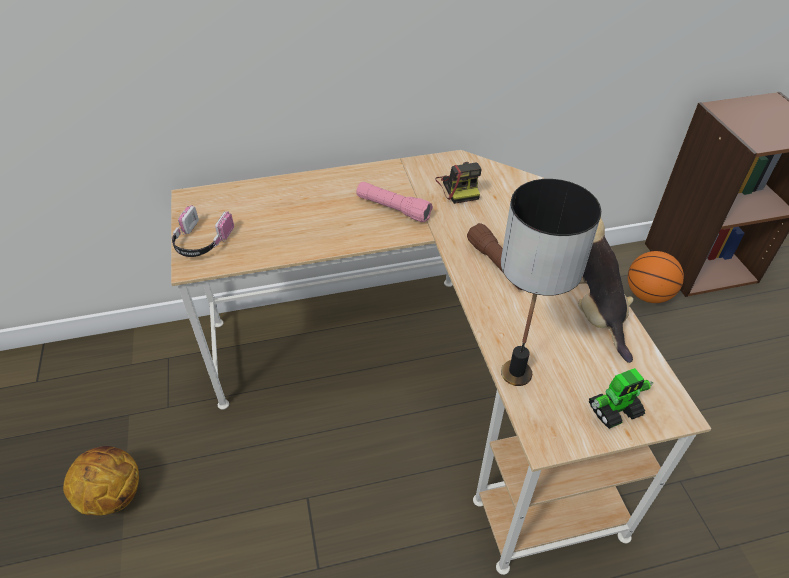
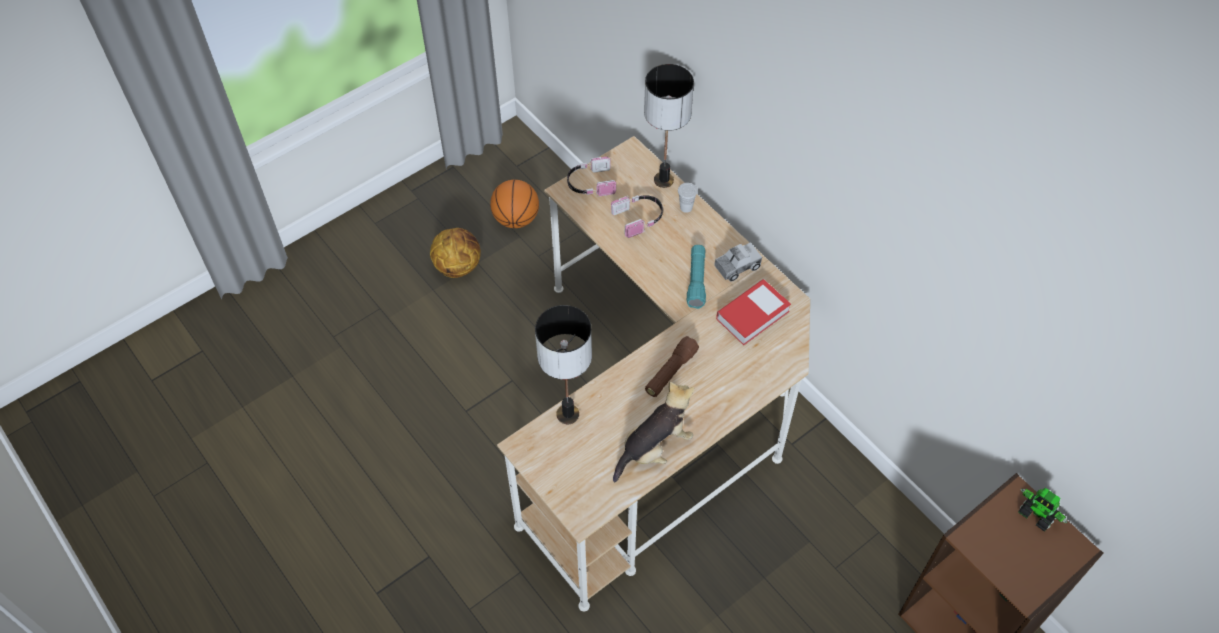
camera: 65 degrees right, 10 degrees up
pink flashlight [356,182,433,222] -> turquoise flashlight [686,245,706,309]
camera [435,162,482,204] -> book [716,279,791,345]
toy robot [589,368,653,429] -> toy robot moved to [1018,488,1067,532]
basketball [628,251,684,303] -> basketball moved to [490,180,539,228]
none -> headphones [611,195,663,238]
none -> table lamp [644,64,694,188]
none -> white cup [678,183,698,213]
none -> toy truck [714,242,762,282]

